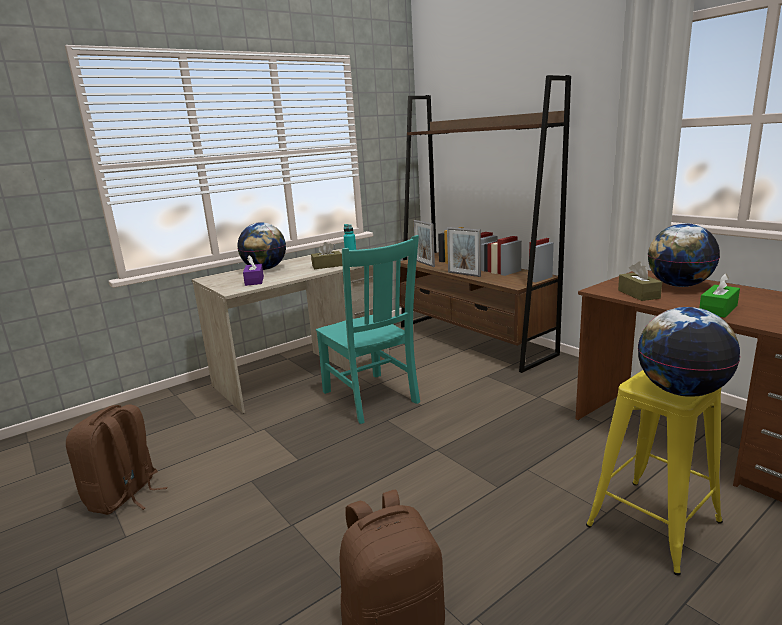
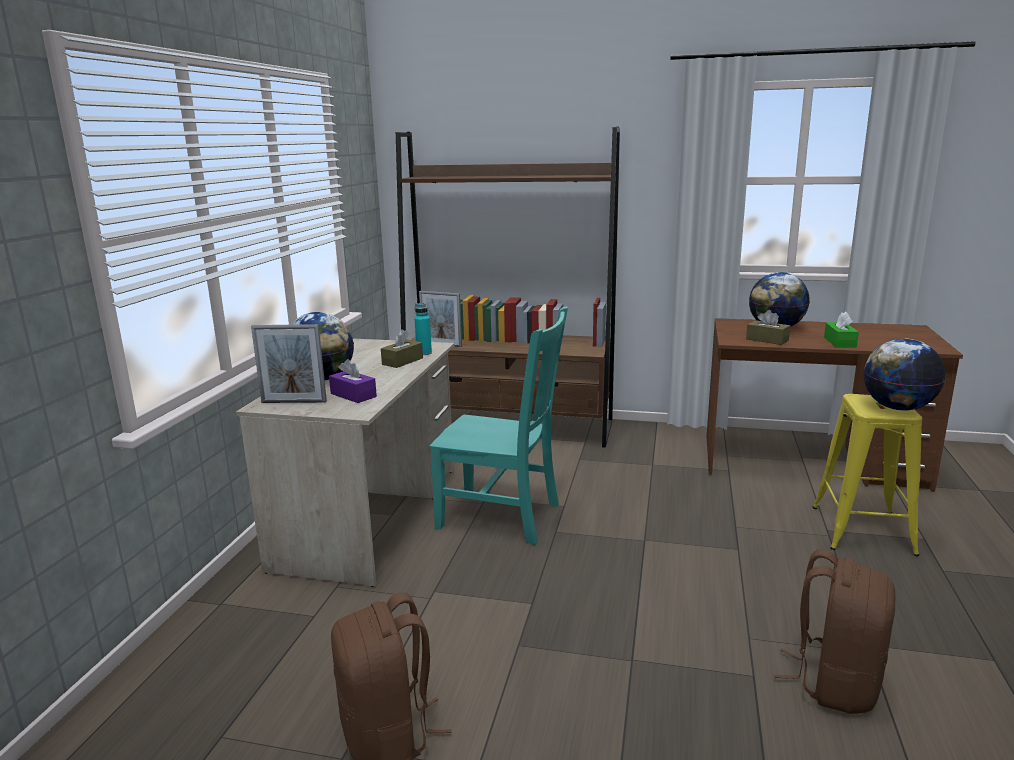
camera: 40 degrees left, 0 degrees up
picture frame [447,227,481,277] -> picture frame moved to [251,324,327,403]

